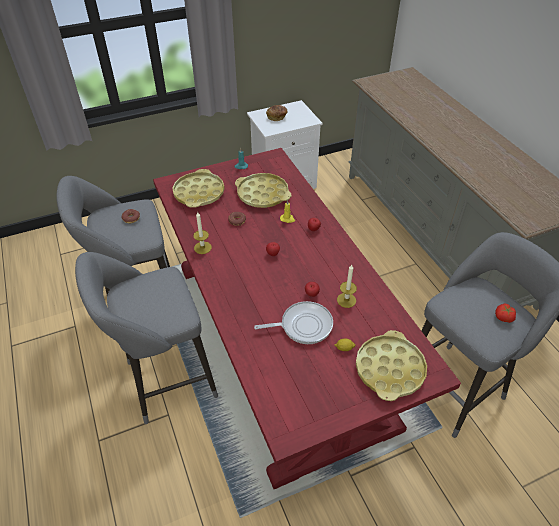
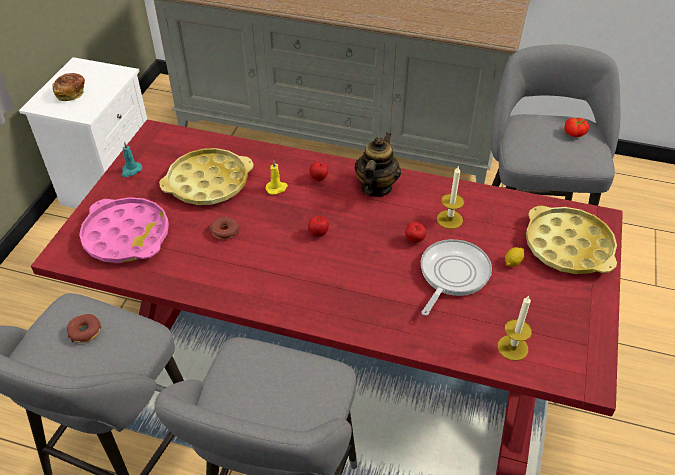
camera: 50 degrees left, 0 degrees up
yellow tray [173,169,224,208] -> pink tray [79,197,169,263]
candle [193,211,212,254] -> candle moved to [498,295,532,361]
none -> teapot [354,132,401,197]

